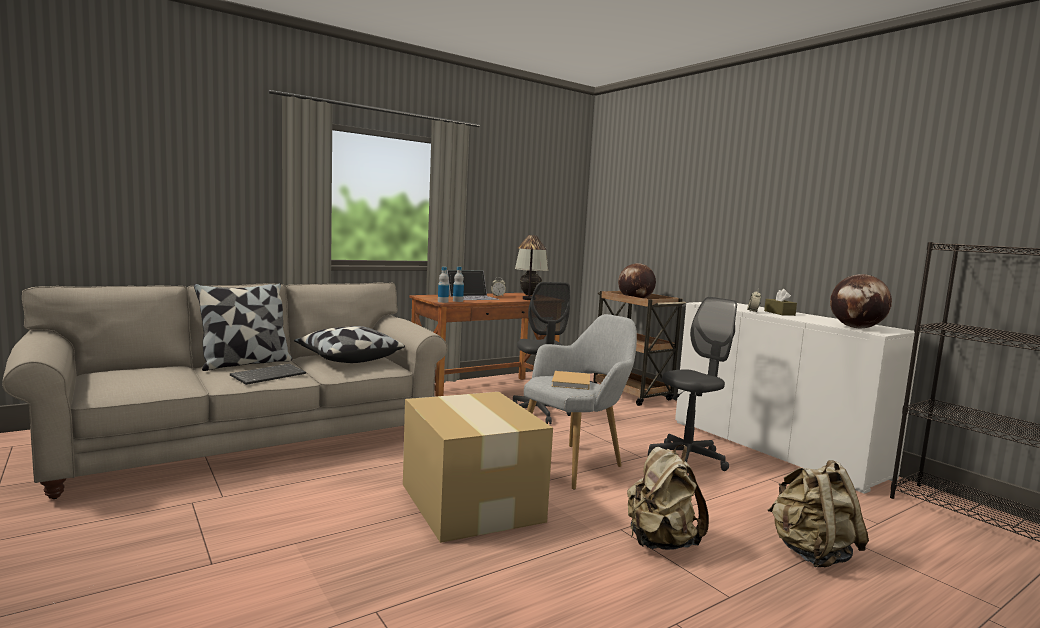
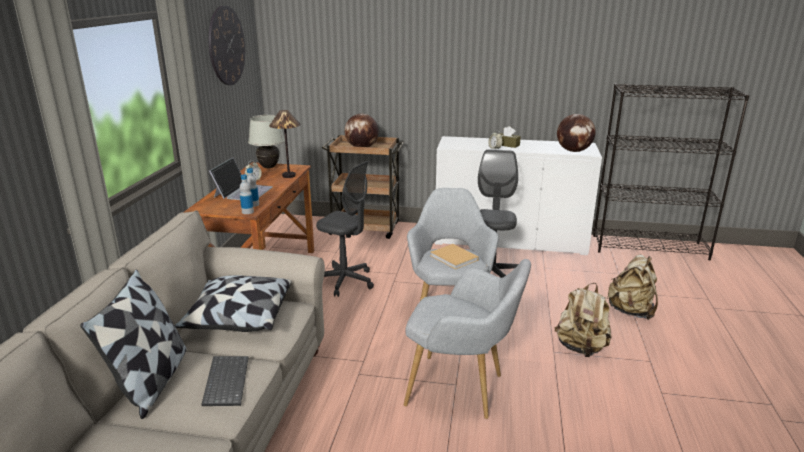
camera: 45 degrees left, 15 degrees up
cardboard box [403,392,553,543] -> grey armchair [404,259,531,419]
none -> wall clock [209,5,245,85]

